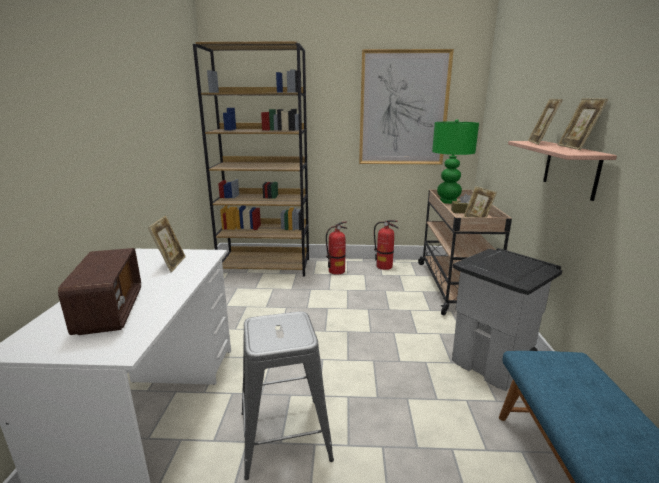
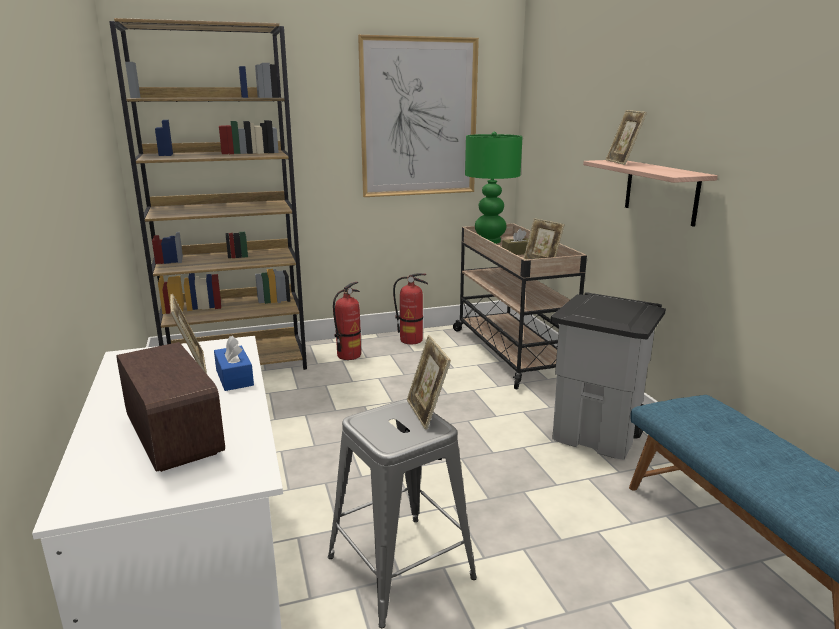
camera: 20 degrees left, 0 degrees up
picture frame [558,98,609,150] -> picture frame moved to [407,335,451,430]
none -> blue tissue box [214,336,254,391]

